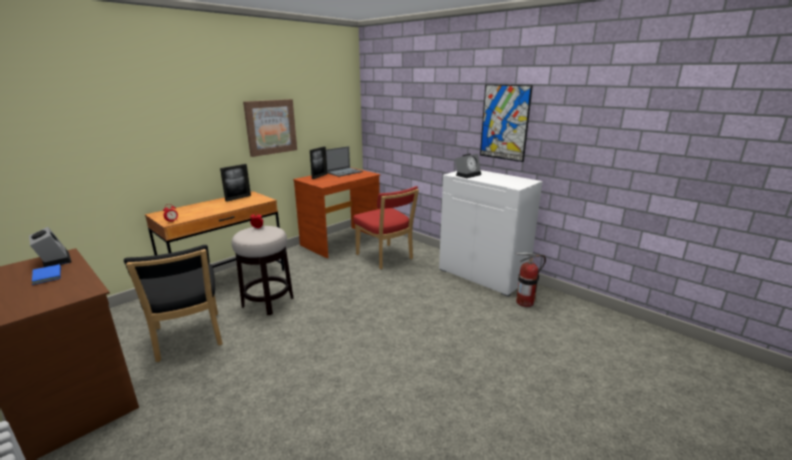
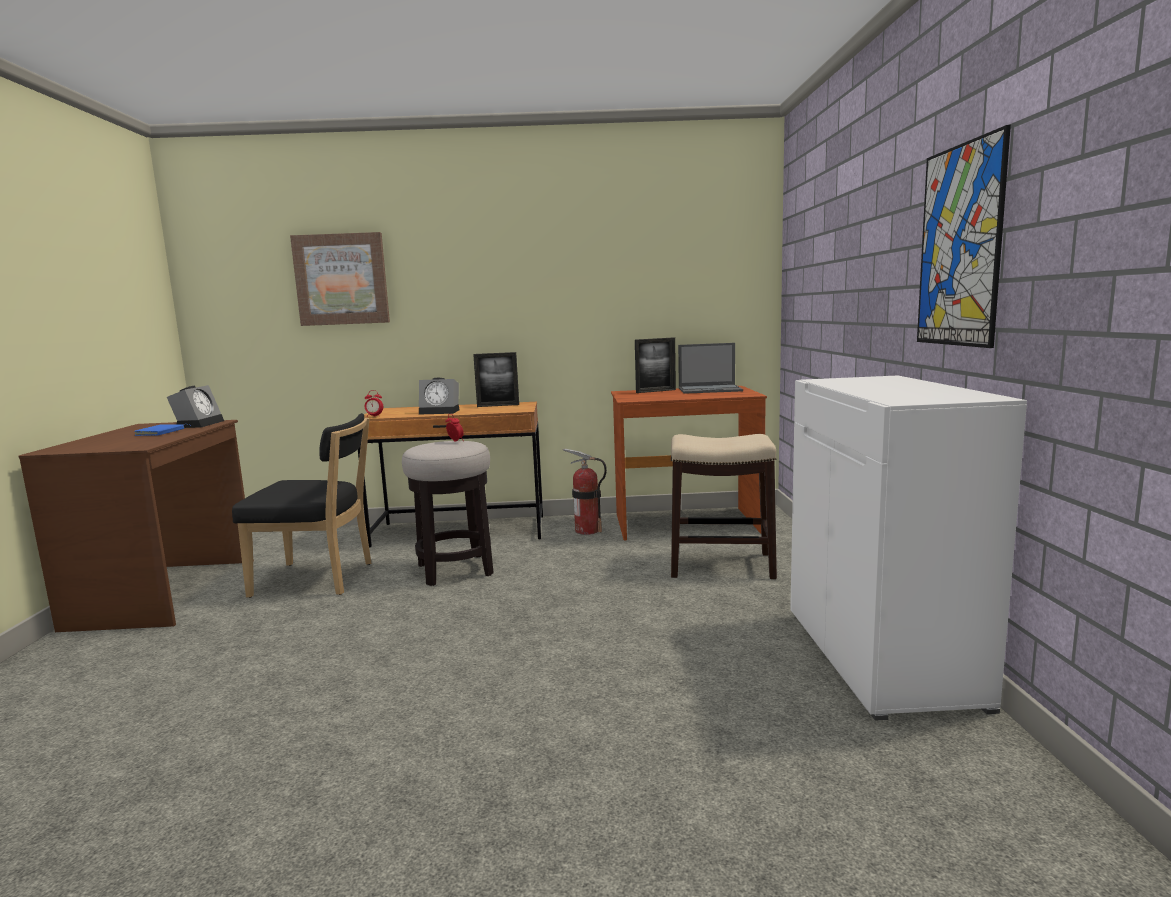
camera: 45 degrees right, 10 degrees down
black chair [124,245,223,362] -> black chair turned 105 degrees counterclockwise [232,413,371,598]
picture [243,99,297,157] -> picture moved to [290,232,390,326]
red chair [353,186,419,269] -> stool [671,434,777,579]
alarm clock [455,154,481,178] -> alarm clock moved to [419,378,459,415]
fire extinguisher [516,253,546,307] -> fire extinguisher moved to [563,449,607,535]

